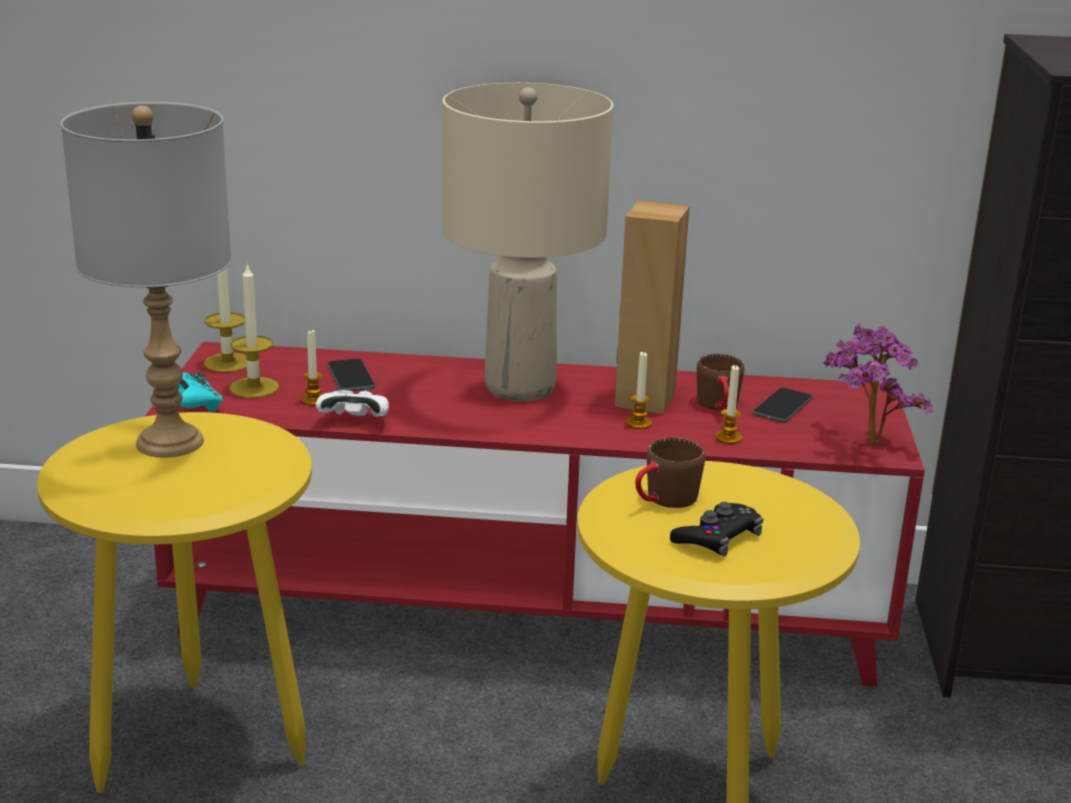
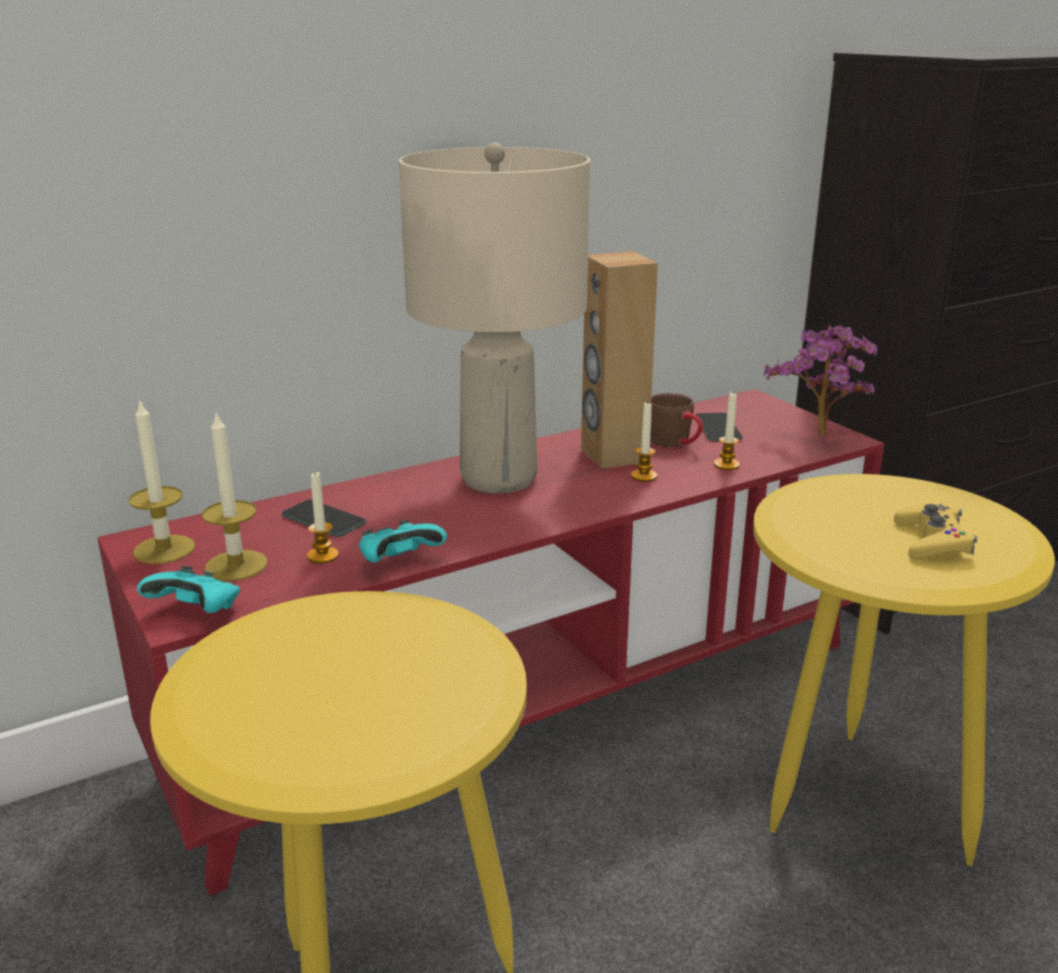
camera: 35 degrees left, 0 degrees up
grey table lamp [61,102,231,457] -> none
white game controller [316,388,389,417] -> turquoise game controller [359,519,447,562]
brown mug [635,437,705,508] -> none
black game controller [670,502,764,557] -> yellow game controller [894,503,977,559]

